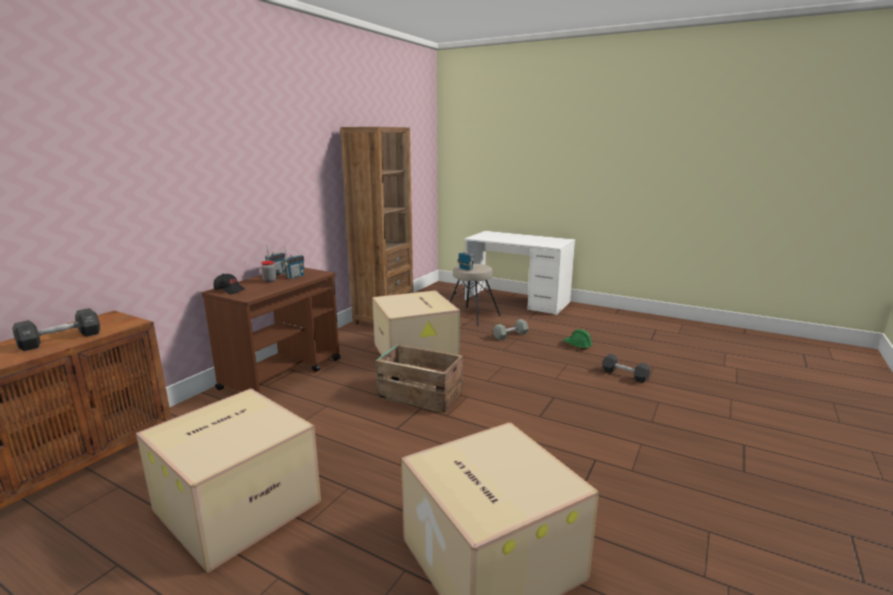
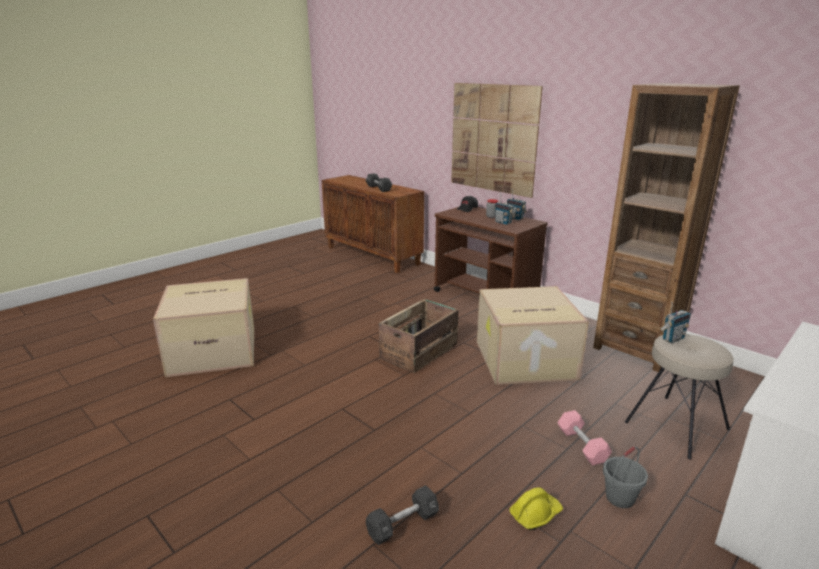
camera: 105 degrees right, 5 degrees up
cardboard box [136,389,321,573] -> none
grey dumbbell [493,319,529,340] -> pink dumbbell [557,410,612,466]
green hard hat [563,329,593,350] -> yellow hard hat [509,487,563,530]
none -> picture [451,83,543,198]
none -> grey bucket [603,447,648,508]

